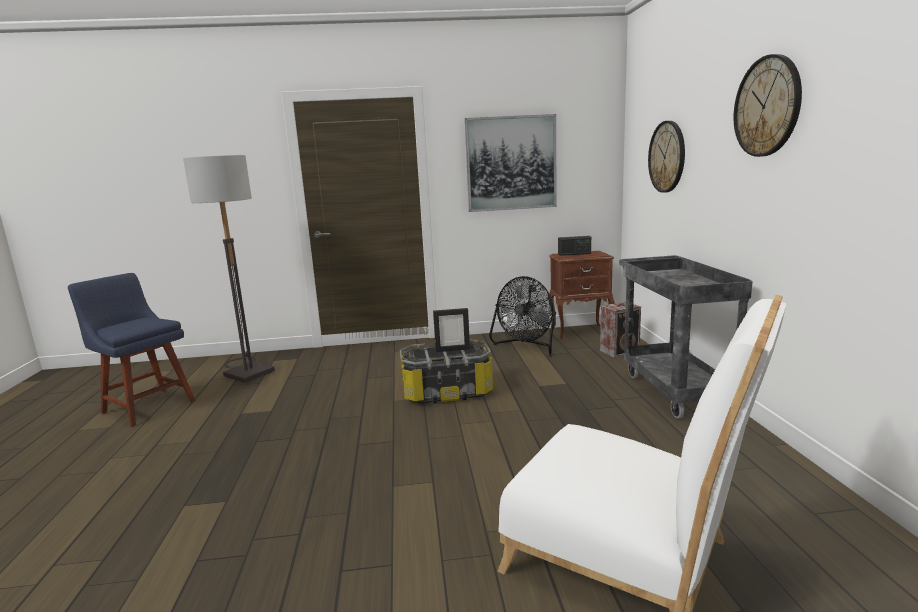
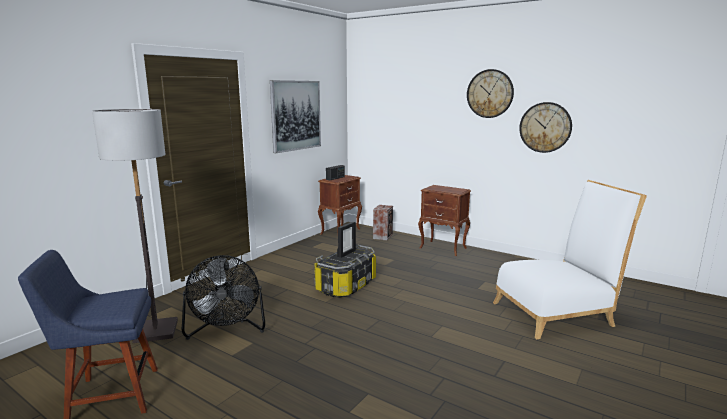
camera: 50 degrees left, 0 degrees up
black fan [489,276,556,357] -> black fan moved to [182,255,265,340]
grey cart [619,255,752,419] -> brown nightstand [418,185,471,256]
wall clock [648,121,685,193] -> wall clock moved to [519,102,572,153]

